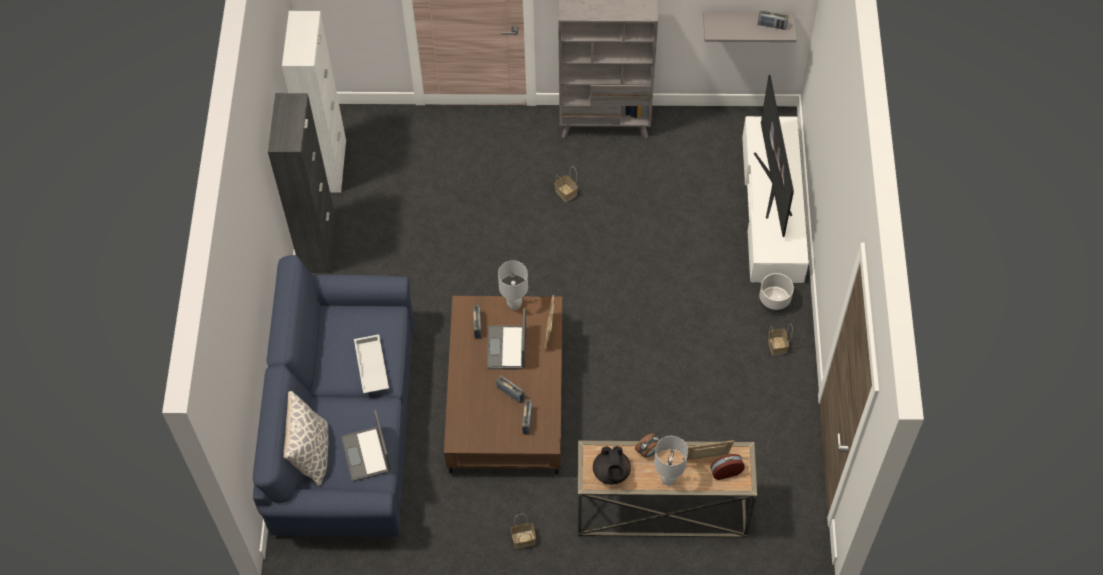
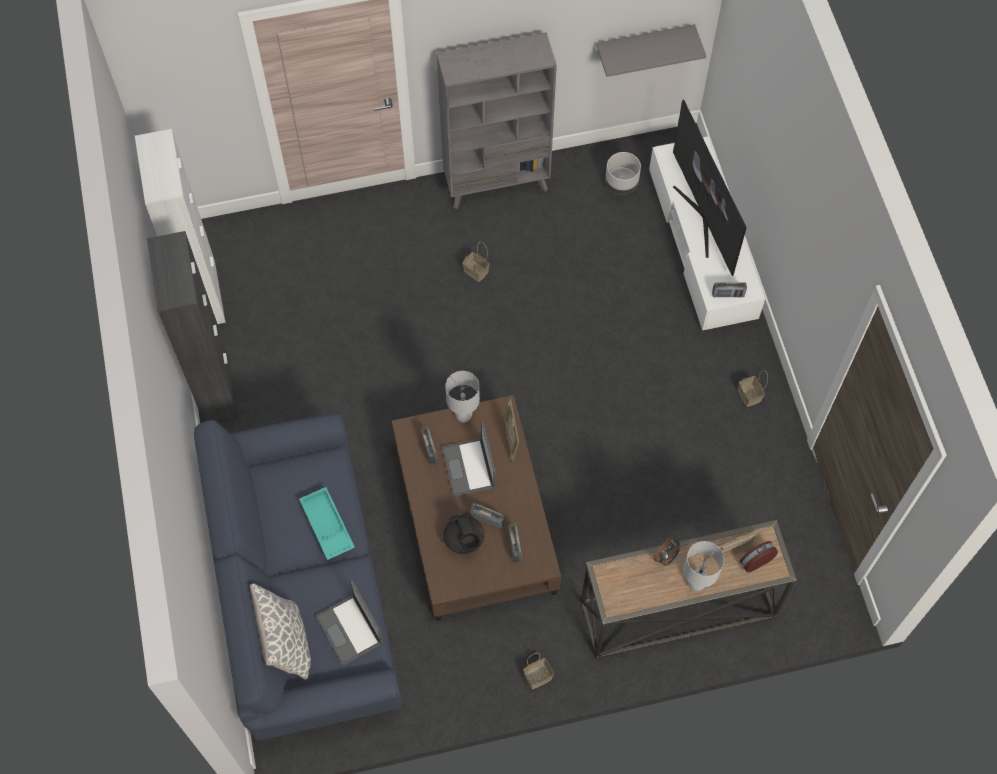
camera: 15 degrees left, 5 degrees up
white tray [354,334,389,393] -> turquoise tray [299,487,355,560]
black teapot [593,446,631,485] -> black teapot moved to [443,511,484,554]
radio [758,10,789,30] -> radio moved to [712,282,747,297]
grey planter [759,273,794,313] -> grey planter moved to [605,152,641,195]

